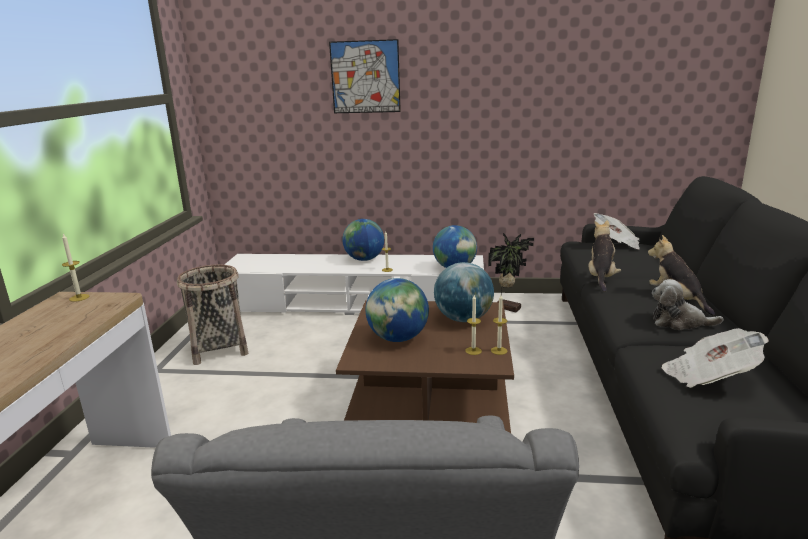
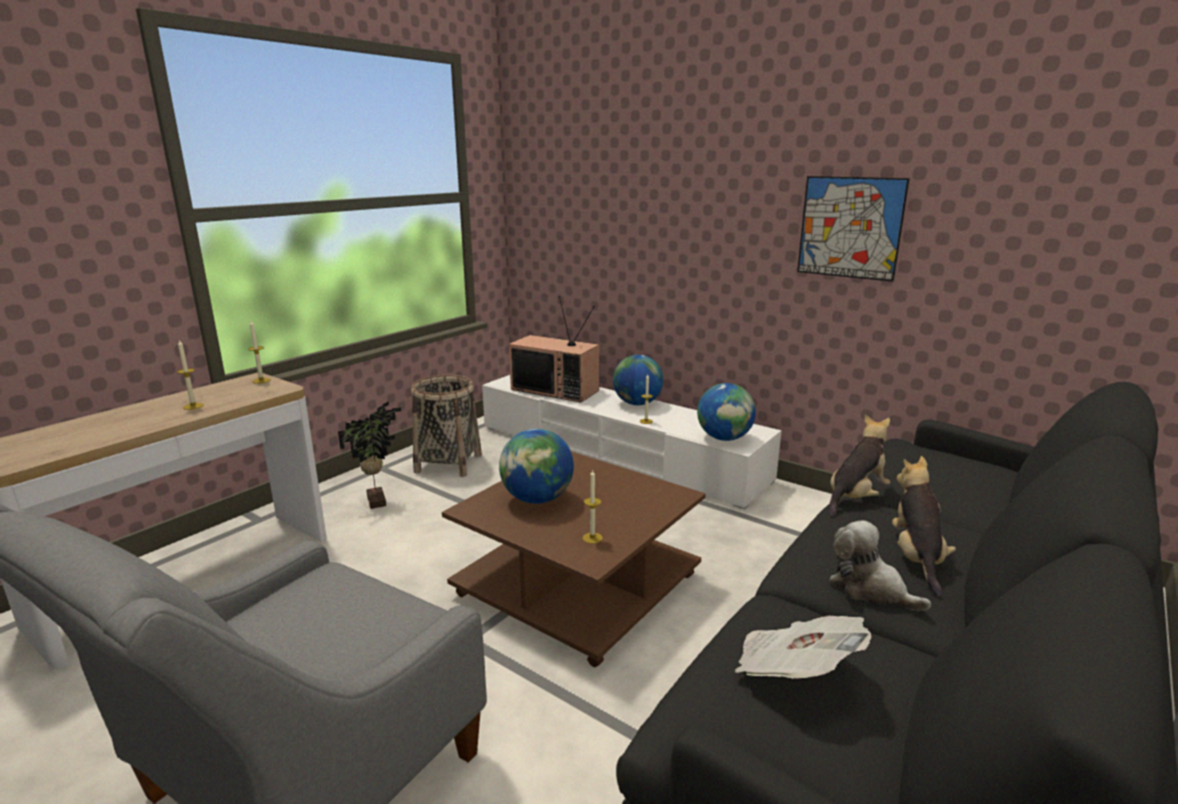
camera: 30 degrees right, 0 degrees up
picture [329,39,401,113] -> picture moved to [797,176,910,282]
globe [434,262,494,322] -> none
potted plant [488,233,534,312] -> potted plant moved to [338,402,401,509]
candle [491,295,508,355] -> candle moved to [177,340,204,410]
newspaper [594,213,640,250] -> none
none -> television [509,296,600,403]

